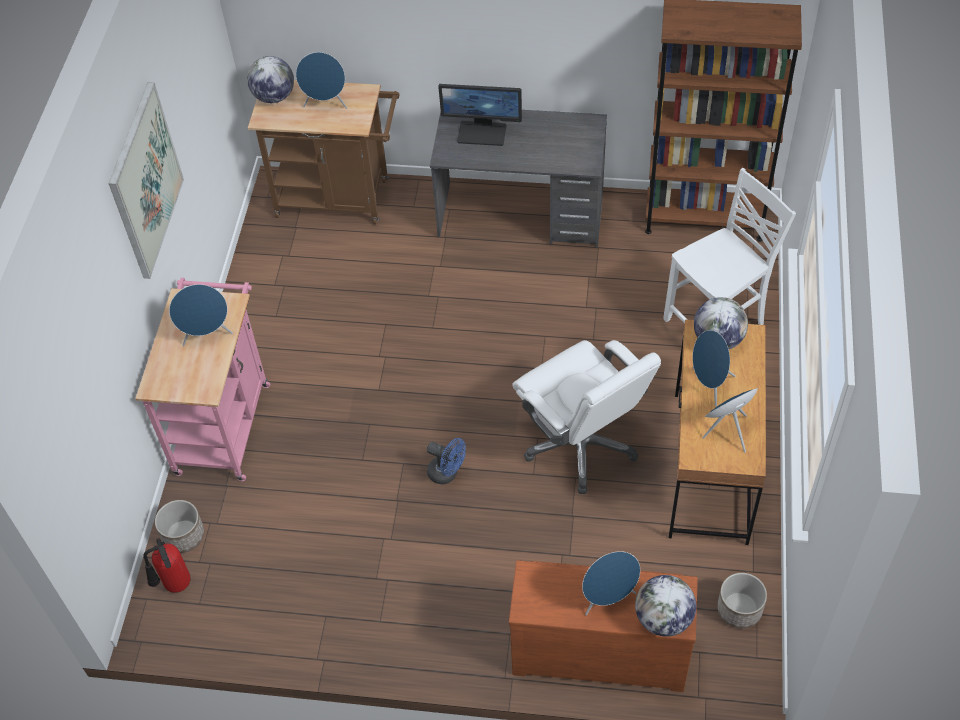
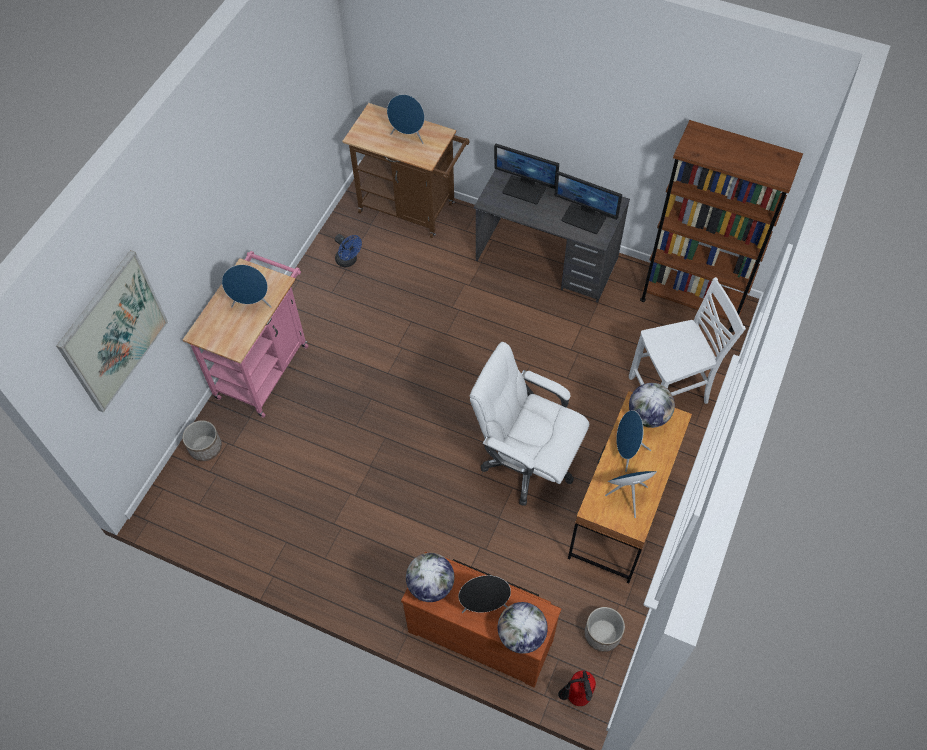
camera: 15 degrees right, 5 degrees up
picture [109,82,184,279] -> picture moved to [56,250,168,413]
fire extinguisher [143,538,191,593] -> fire extinguisher moved to [558,671,596,706]
globe [247,56,294,103] -> globe moved to [406,553,454,602]
blue fan [427,438,466,484] -> blue fan moved to [335,234,362,267]
white office chair [513,340,661,494] -> white office chair turned 135 degrees clockwise [470,342,589,506]
blue speaker [582,551,640,615] -> black speaker [459,575,511,613]
none -> monitor [555,171,622,234]

